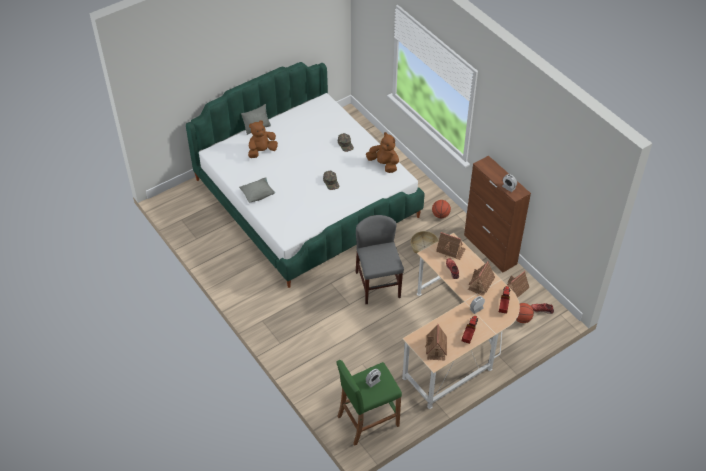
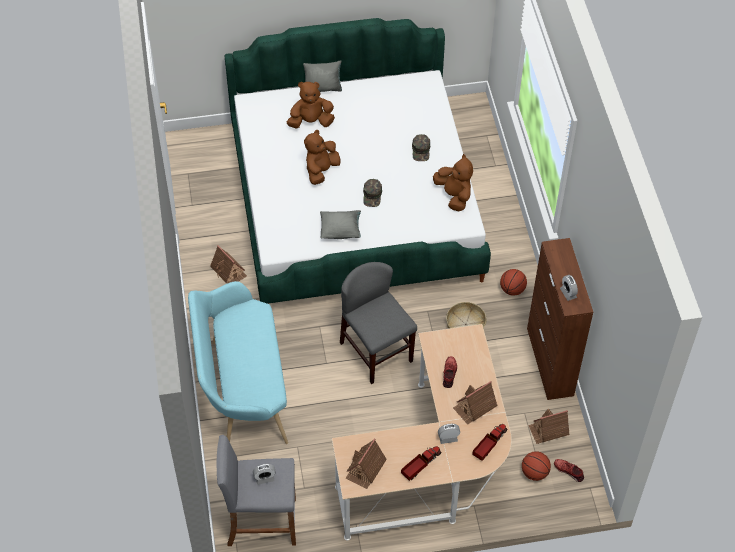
camera: 25 degrees right, 5 degrees up
grey pillow [239,177,275,203] -> grey pillow moved to [320,210,361,239]
green stool [336,360,402,446] -> grey stool [217,435,296,546]
grey chair [356,215,404,304] -> grey chair turned 45 degrees counterclockwise [340,262,417,384]
toy house [436,232,466,260] -> toy house moved to [210,245,247,283]
none -> turquoise bench [188,281,288,444]
none -> brown plush toy [304,130,341,185]

